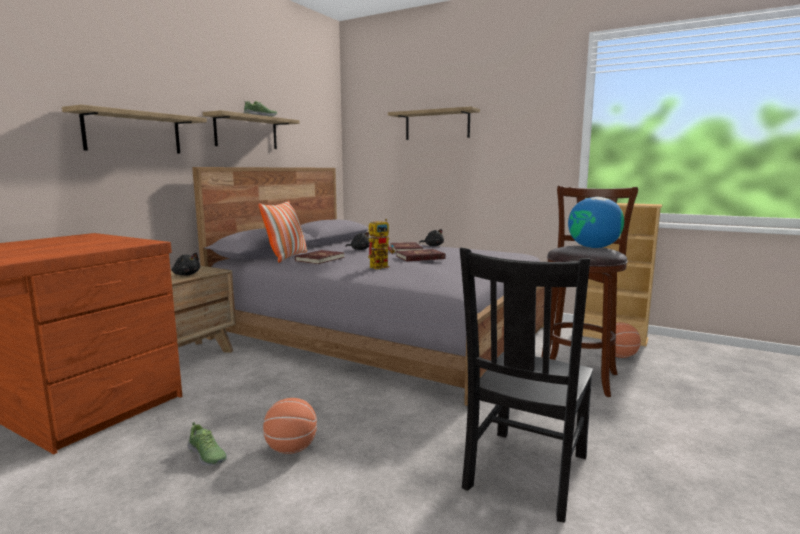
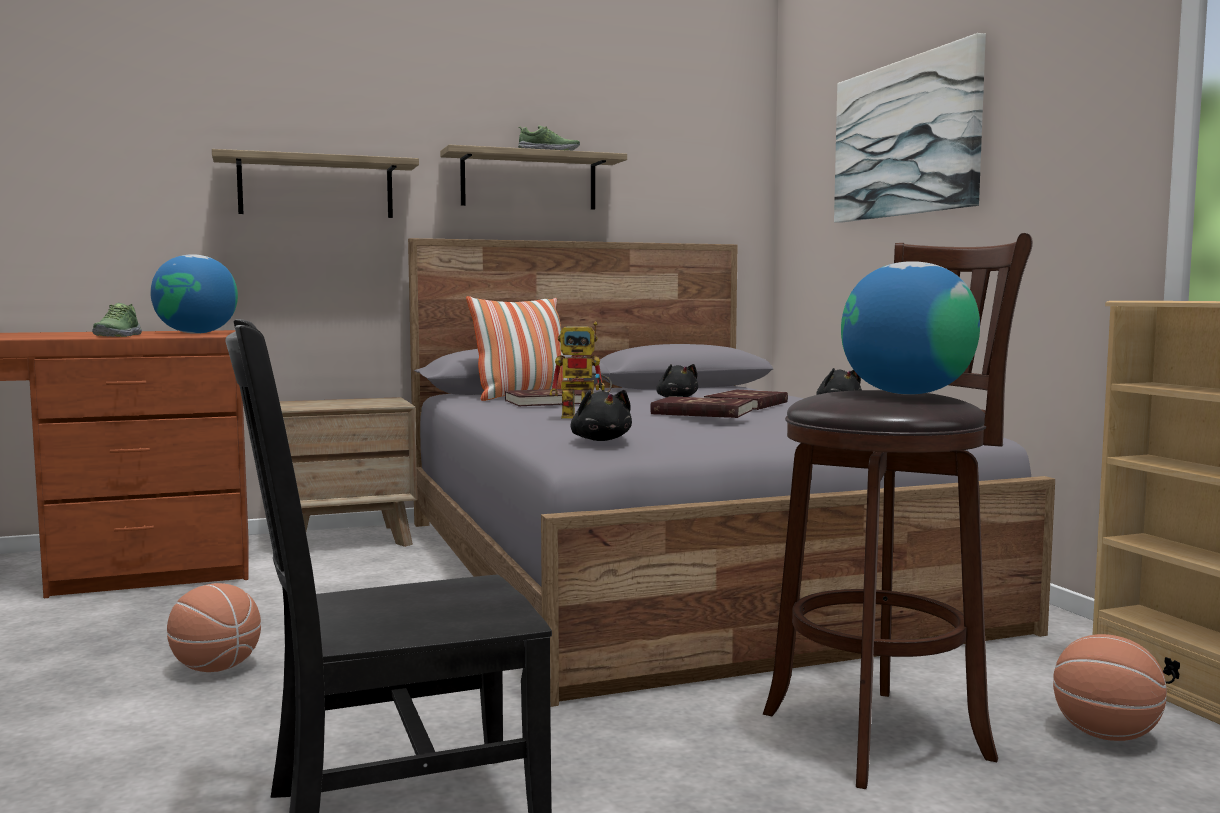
camera: 40 degrees right, 5 degrees down
black plush toy [172,253,200,276] -> black plush toy moved to [571,390,632,441]
shoe [187,422,227,466] -> shoe moved to [92,303,142,337]
shelf [388,107,480,140] -> picture [834,33,986,223]
none -> globe [150,254,238,334]

